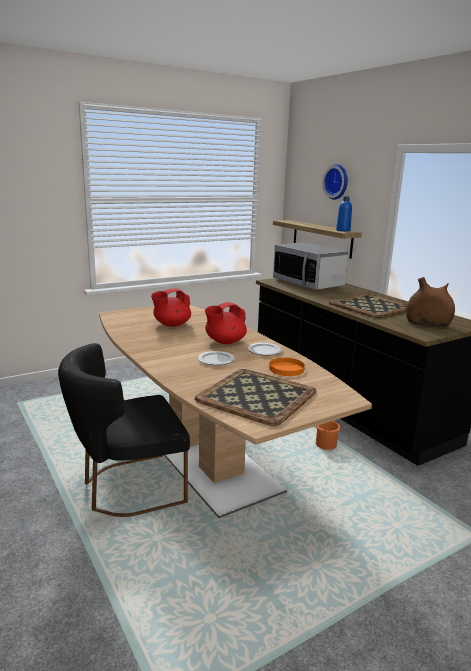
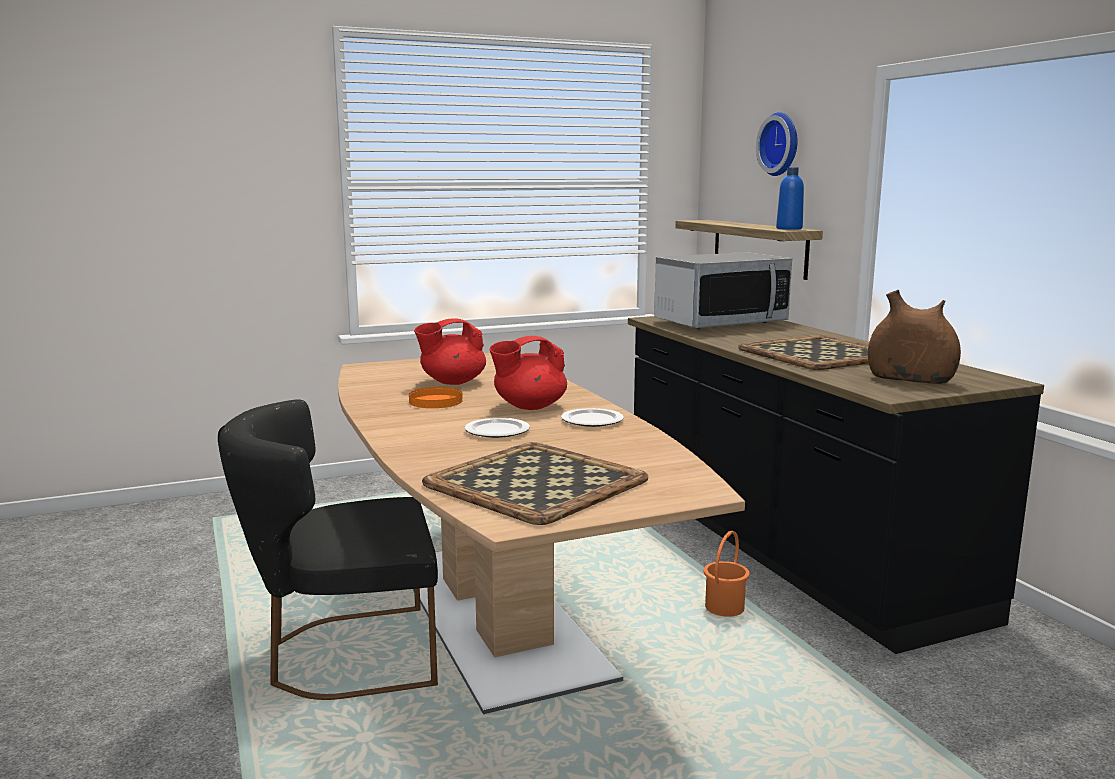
camera: 10 degrees right, 5 degrees down
orange plate [269,358,305,376] -> orange plate moved to [409,387,463,408]
microwave [273,242,348,290] -> microwave turned 90 degrees counterclockwise [654,252,792,329]

